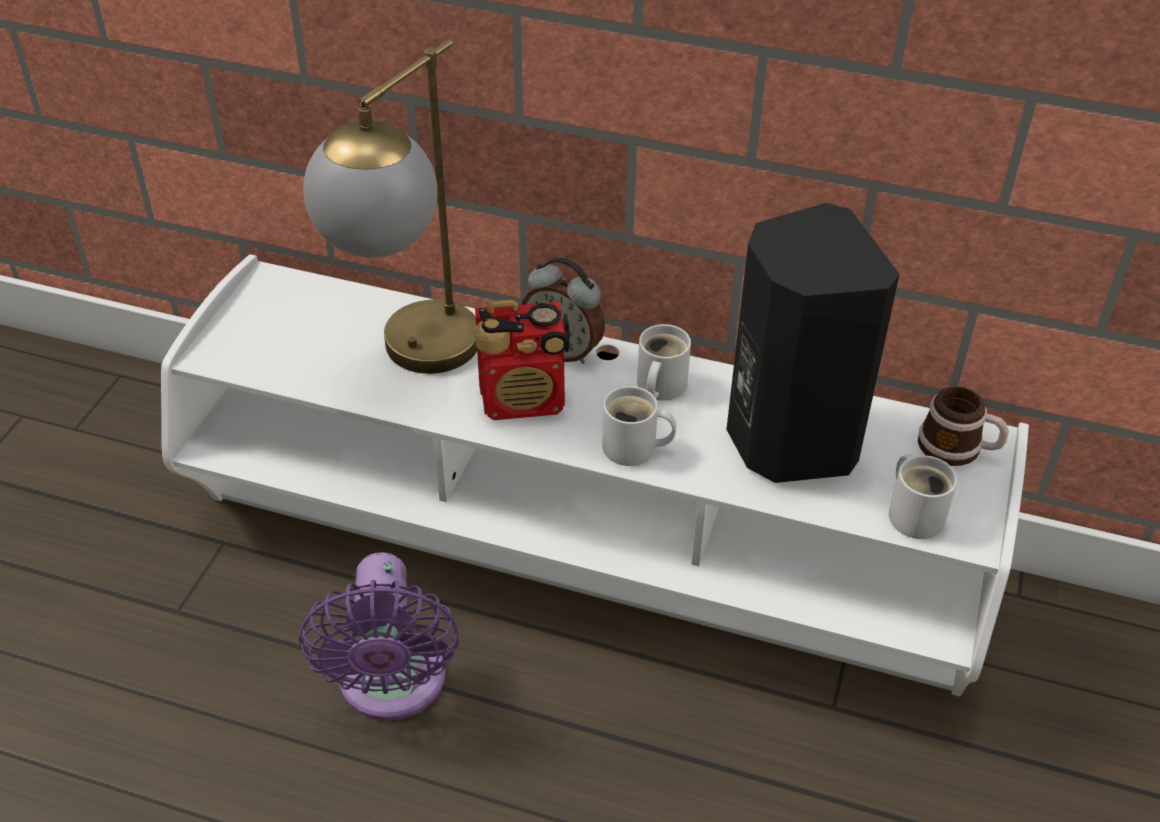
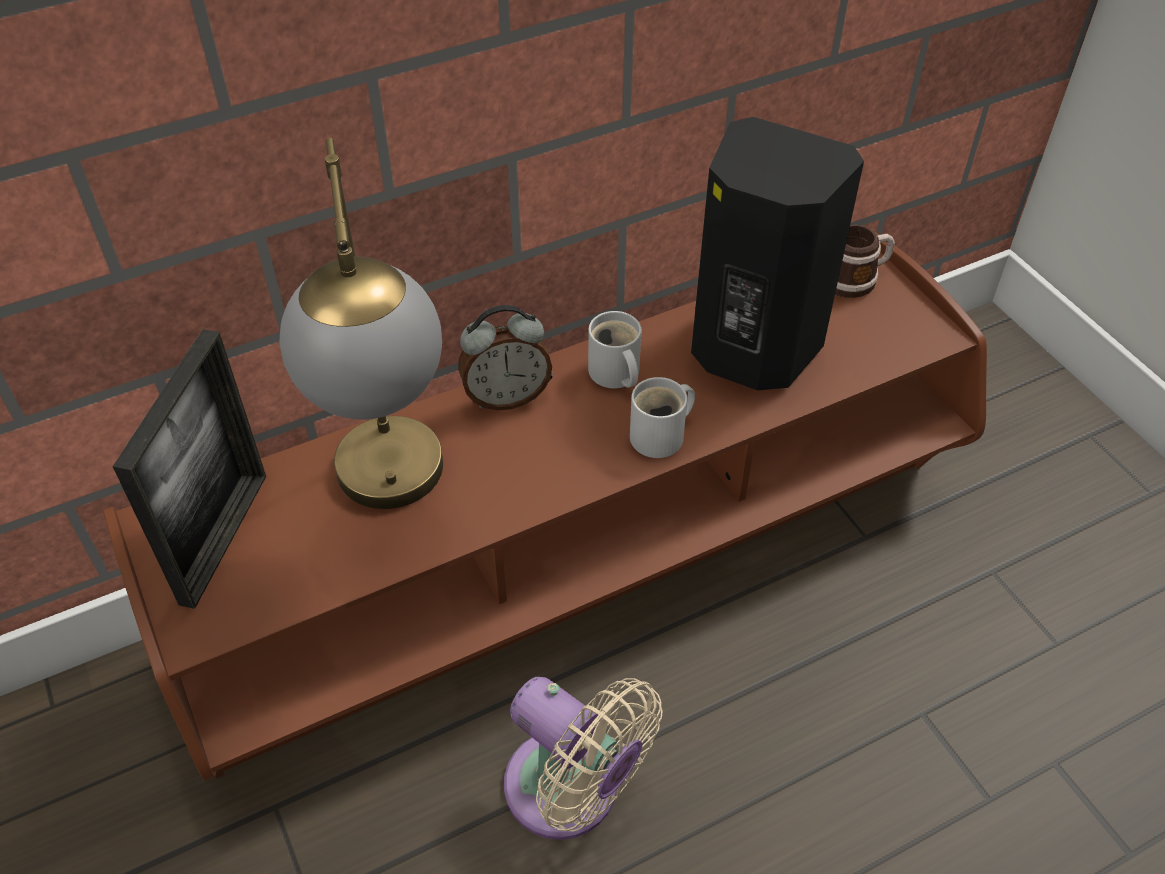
camera: 45 degrees left, 5 degrees up
white tv stand [161,254,1029,696] -> brown tv stand [103,232,987,781]
purple fan [299,552,459,721] -> beige fan [504,677,662,840]
radio [475,299,570,420] -> none
white mug [889,454,957,539] -> none
none -> picture frame [112,329,266,609]

